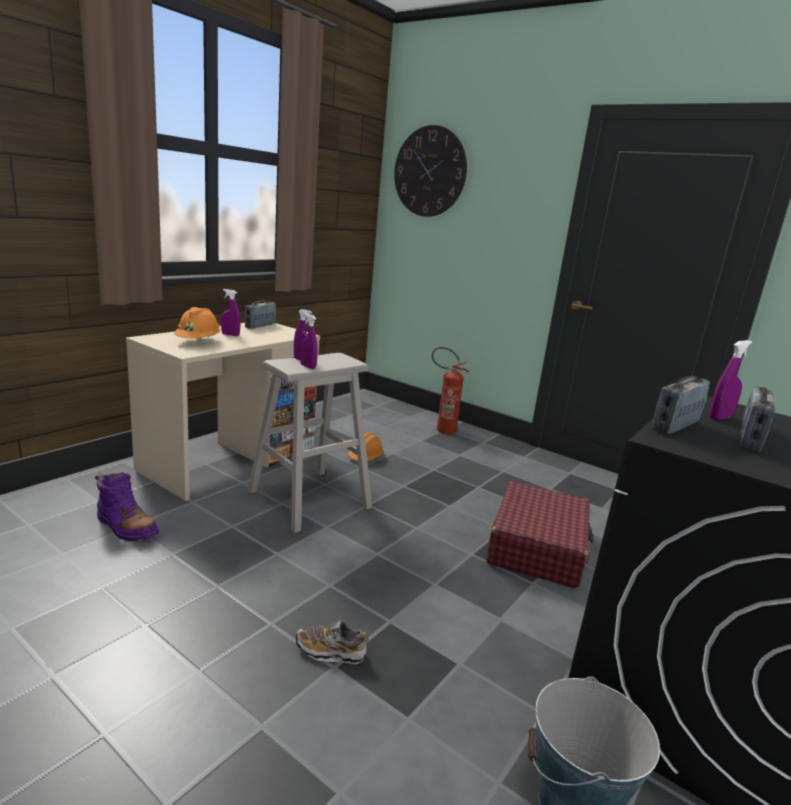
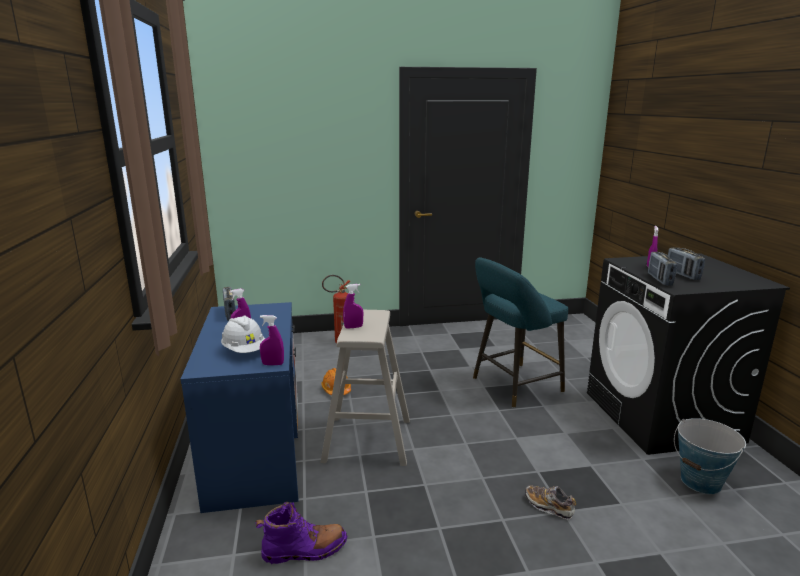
camera: 45 degrees left, 0 degrees up
beige desk [126,323,320,501] -> blue desk [180,302,298,513]
orange hard hat [174,307,220,338] -> white hard hat [221,315,265,353]
shoe [296,620,369,664] -> shoe turned 75 degrees clockwise [525,485,576,519]
purple spray bottle [300,313,318,369] -> purple spray bottle moved to [260,315,284,365]
wall clock [394,125,467,217] -> none
red suitcase [487,481,593,589] -> turquoise stool [473,257,568,408]

